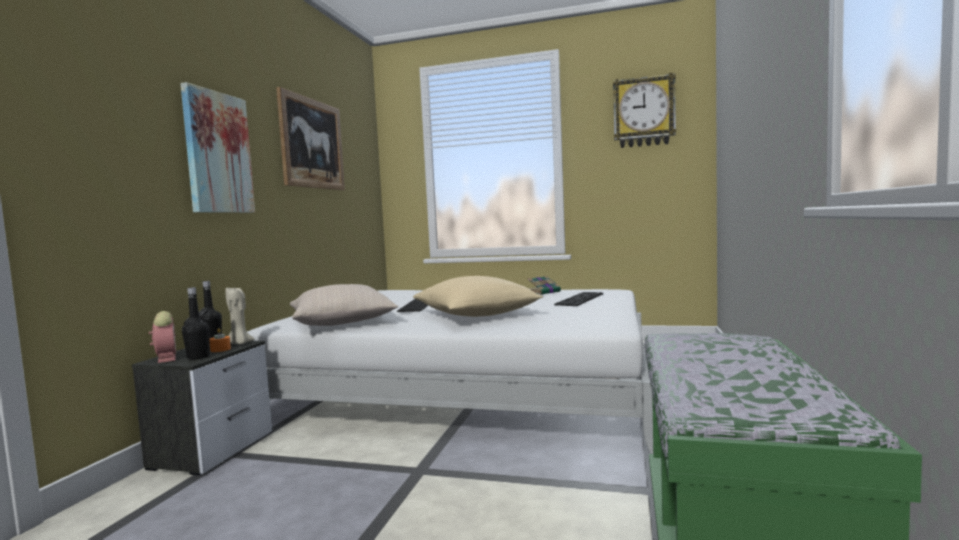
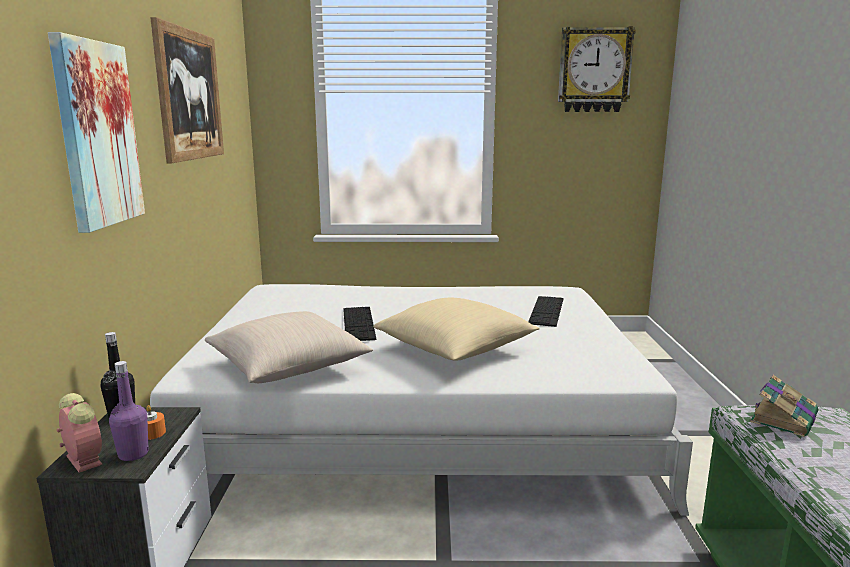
camera: 15 degrees left, 10 degrees up
black bottle [182,287,210,360] -> purple bottle [109,361,149,461]
beige candle [225,288,255,344] -> none
book [527,276,561,295] -> book moved to [750,375,818,437]

